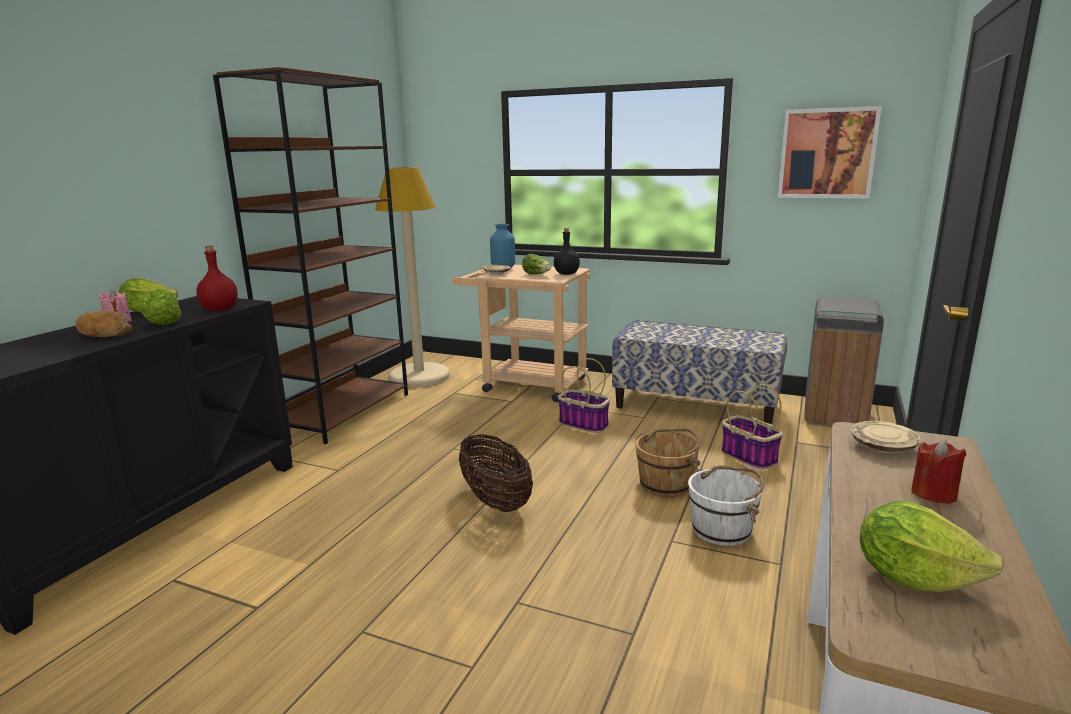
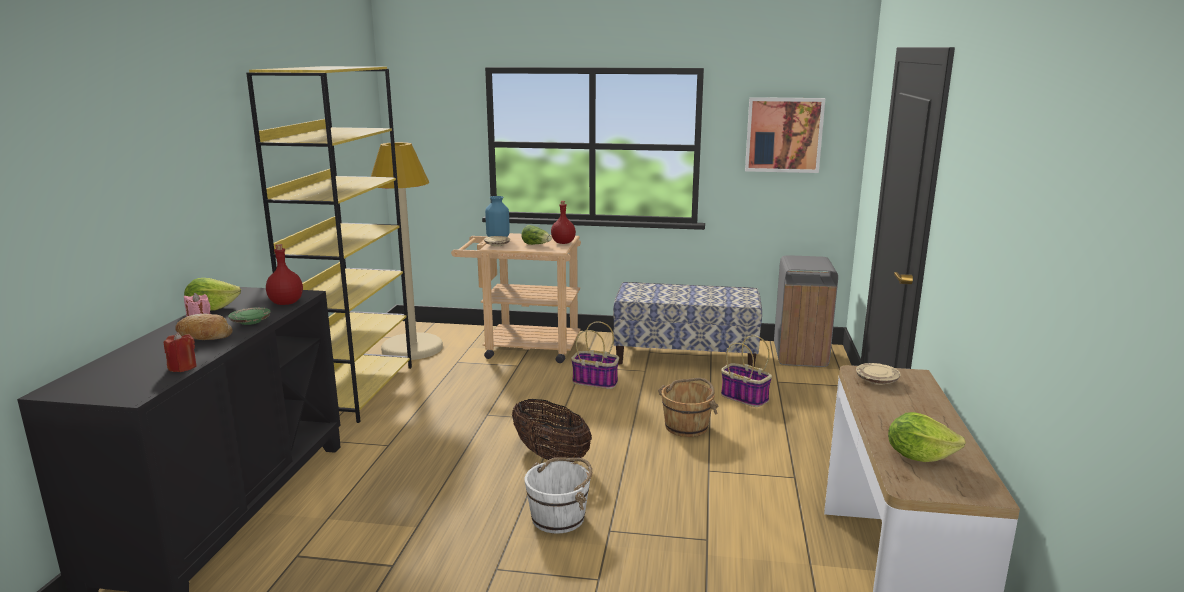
camera: 15 degrees left, 0 degrees up
lettuce [141,289,182,325] -> green plate [228,307,271,325]
brown bookcase [213,67,408,444] -> yellow bookcase [246,66,412,423]
black bottle [554,228,580,275] -> red bottle [551,201,576,244]
white bucket [688,465,765,546] -> white bucket moved to [525,458,592,534]
red candle [911,440,967,504] -> red candle moved to [164,332,197,372]

